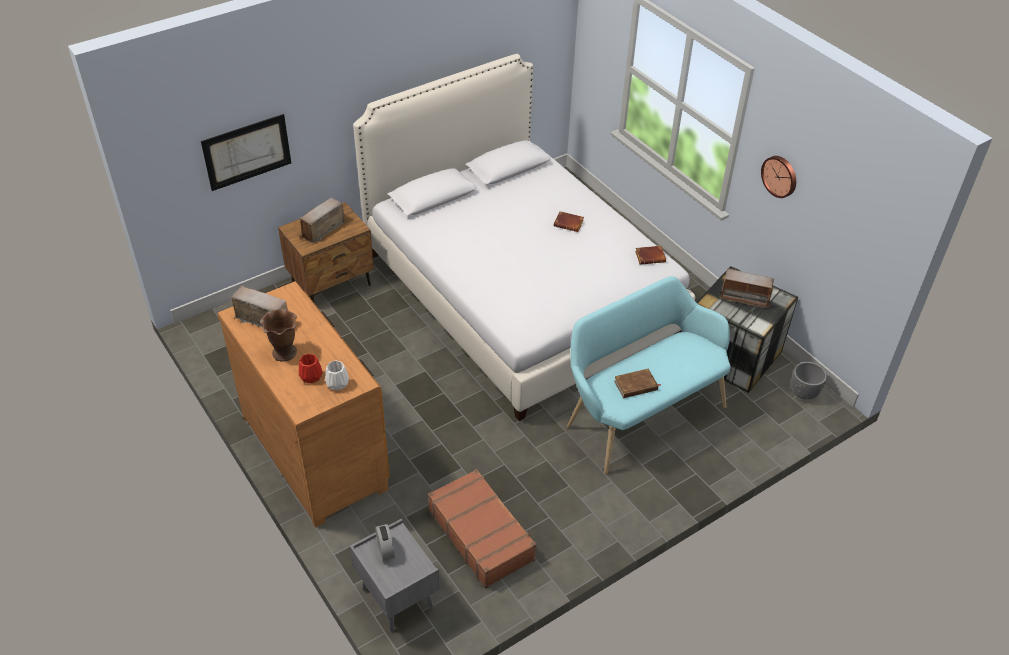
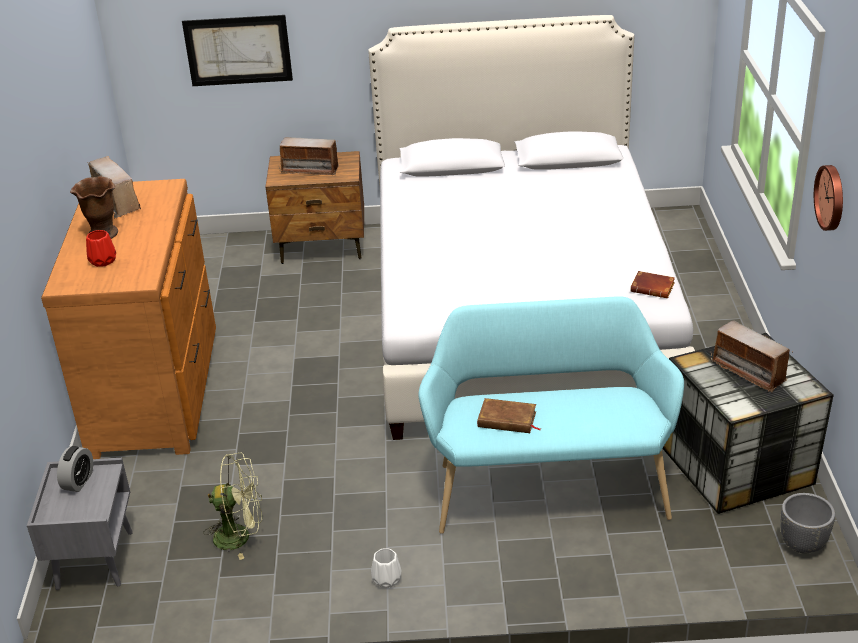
camera: 35 degrees right, 10 degrees down
radio [300,198,346,244] -> radio turned 150 degrees counterclockwise [278,137,339,176]
white vase [325,361,349,391] -> white vase moved to [371,548,402,588]
brown suitcase [428,469,536,588] -> green fan [203,453,262,560]
brown book [554,211,584,232] -> none

